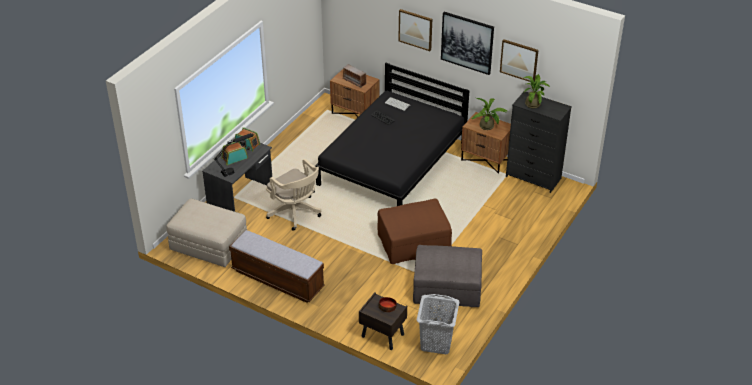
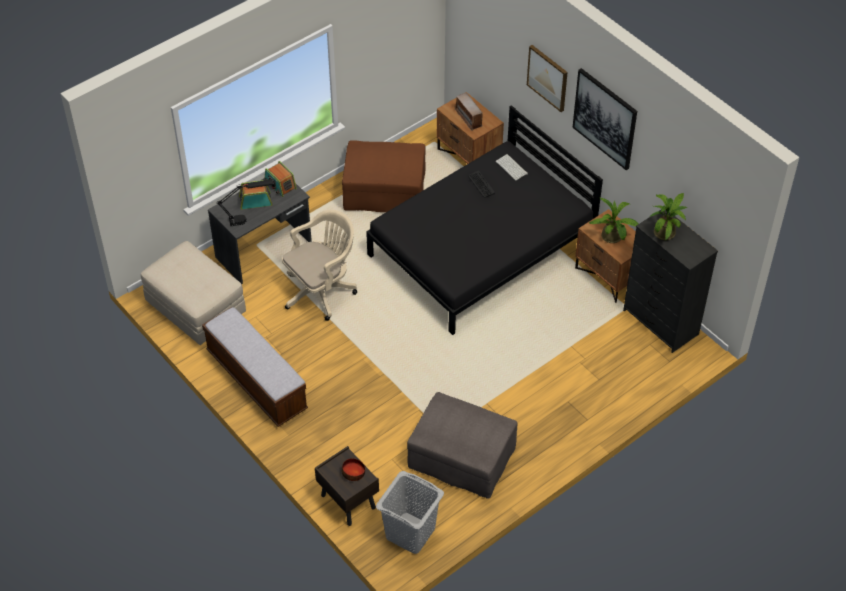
camera: 20 degrees right, 10 degrees up
beige office chair [266,159,321,231] -> beige office chair turned 105 degrees counterclockwise [282,210,357,321]
brown ottoman [377,199,452,264] -> brown ottoman moved to [342,140,426,212]
picture [500,39,539,82] -> none

